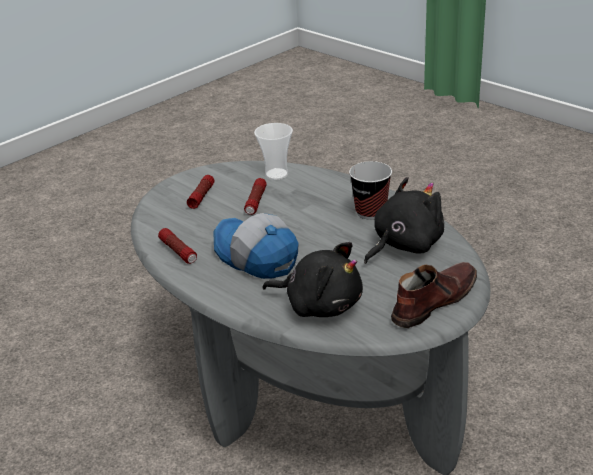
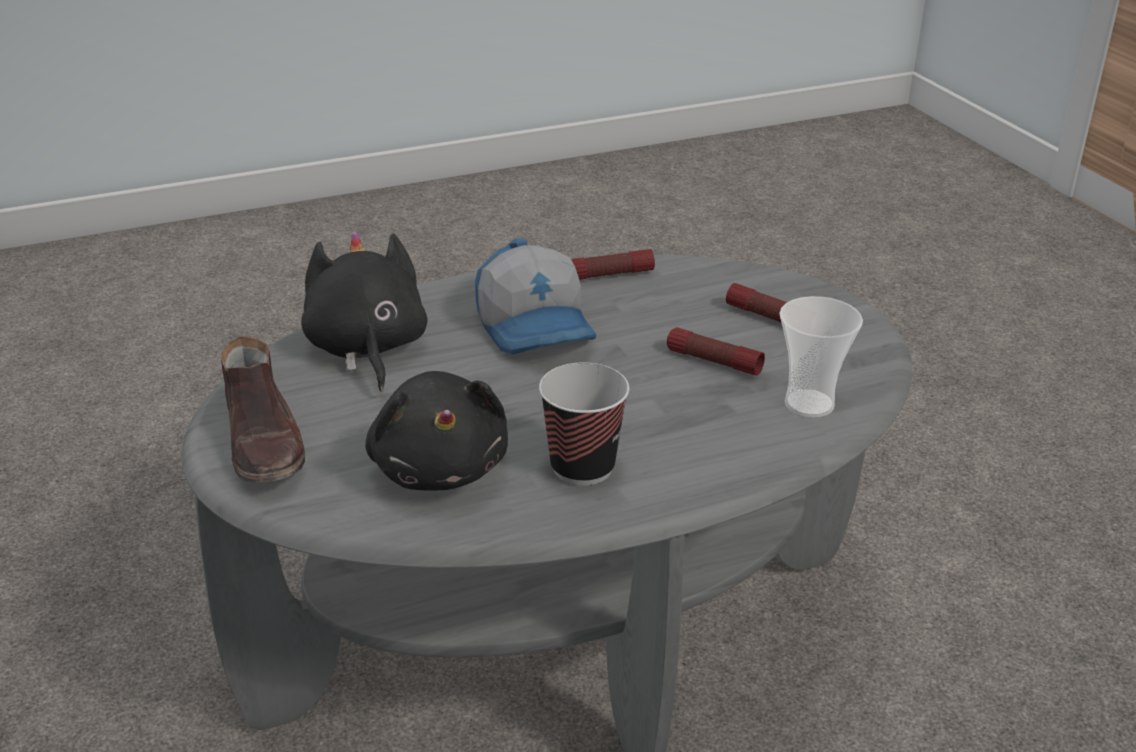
camera: 110 degrees right, 0 degrees up
cap [213,213,299,279] -> cap turned 90 degrees clockwise [475,238,596,354]
black plush toy [263,242,363,317] -> black plush toy turned 120 degrees clockwise [301,232,428,392]

